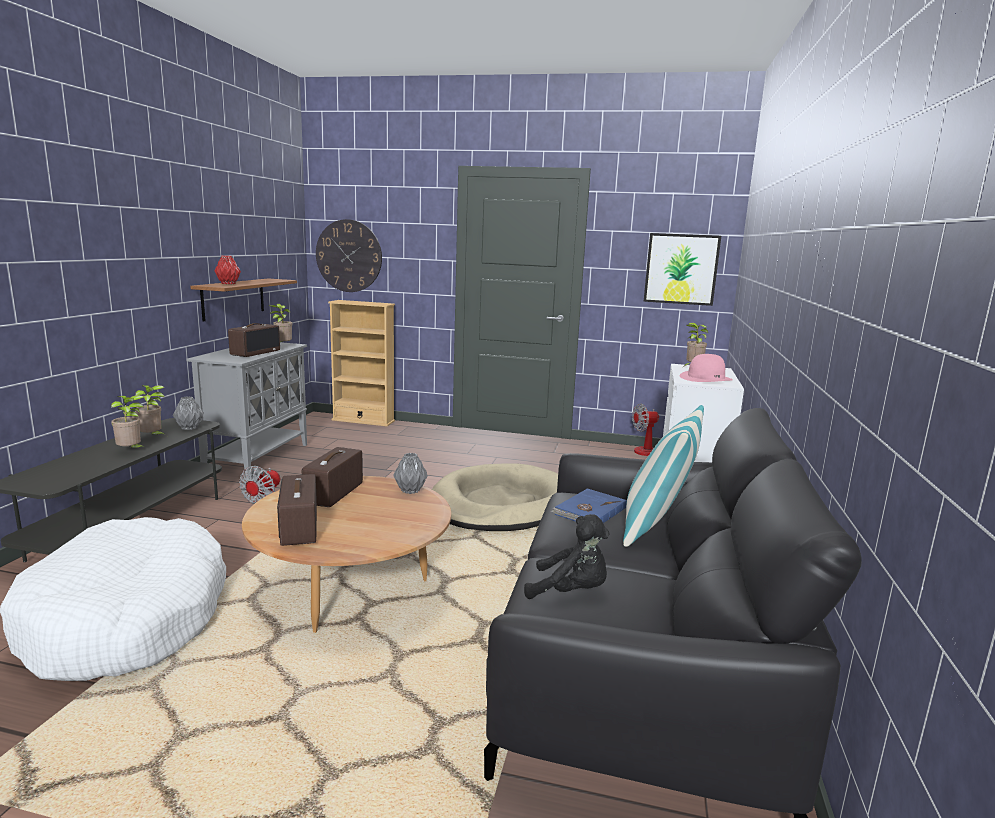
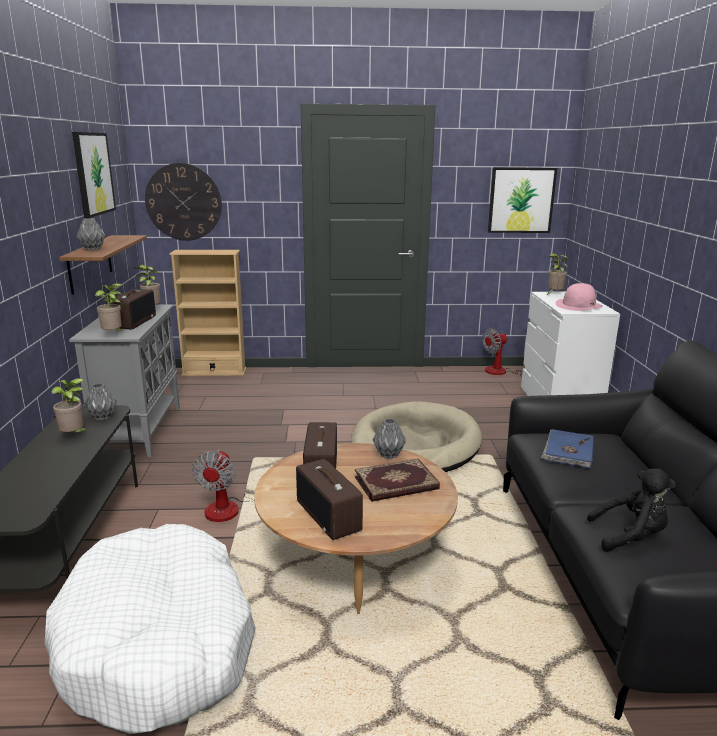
camera: 15 degrees left, 5 degrees up
potted plant [111,395,147,449] -> potted plant moved to [95,283,125,331]
red vase [215,256,241,284] -> grey vase [76,218,105,250]
pillow [623,405,704,547] -> none
none -> picture [72,132,116,218]
none -> book [355,458,440,502]

